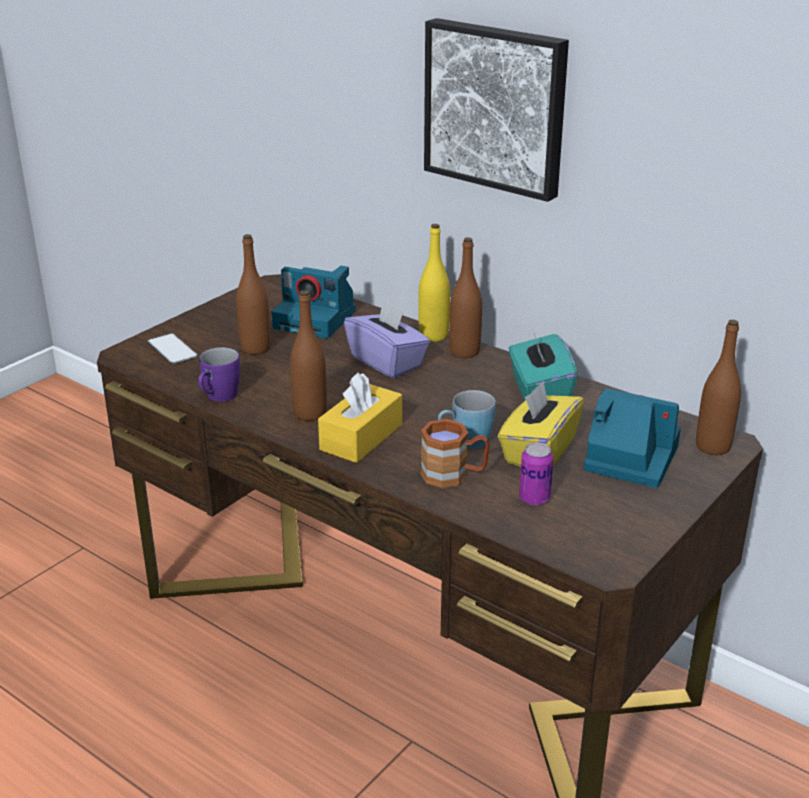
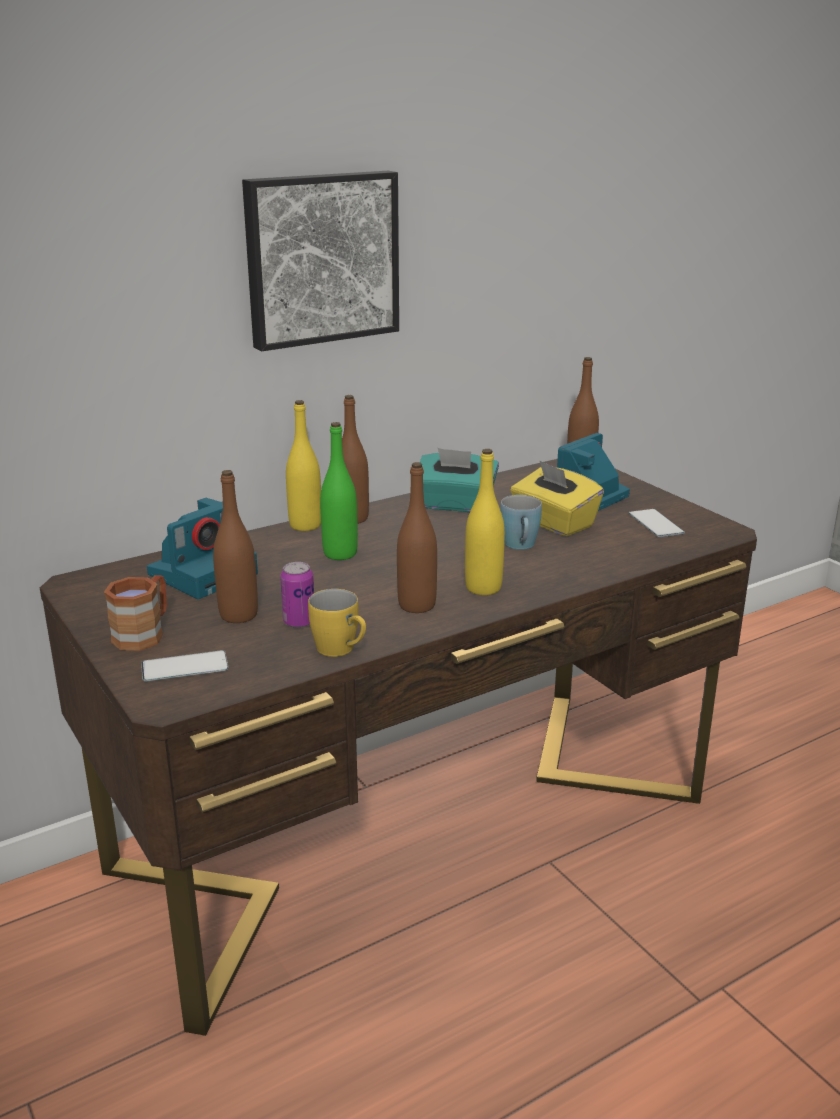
camera: 70 degrees left, 5 degrees down
purple mug [198,347,240,402] -> yellow mug [308,589,366,657]
yellow tissue box [318,372,402,463] -> yellow bottle [465,449,505,595]
purple tissue box [344,299,430,378] -> green bottle [320,422,358,560]
brown mug [420,419,490,488] -> brown mug moved to [104,575,167,651]
can [519,442,554,506] -> can moved to [280,562,314,628]
none -> phone [629,509,685,537]

